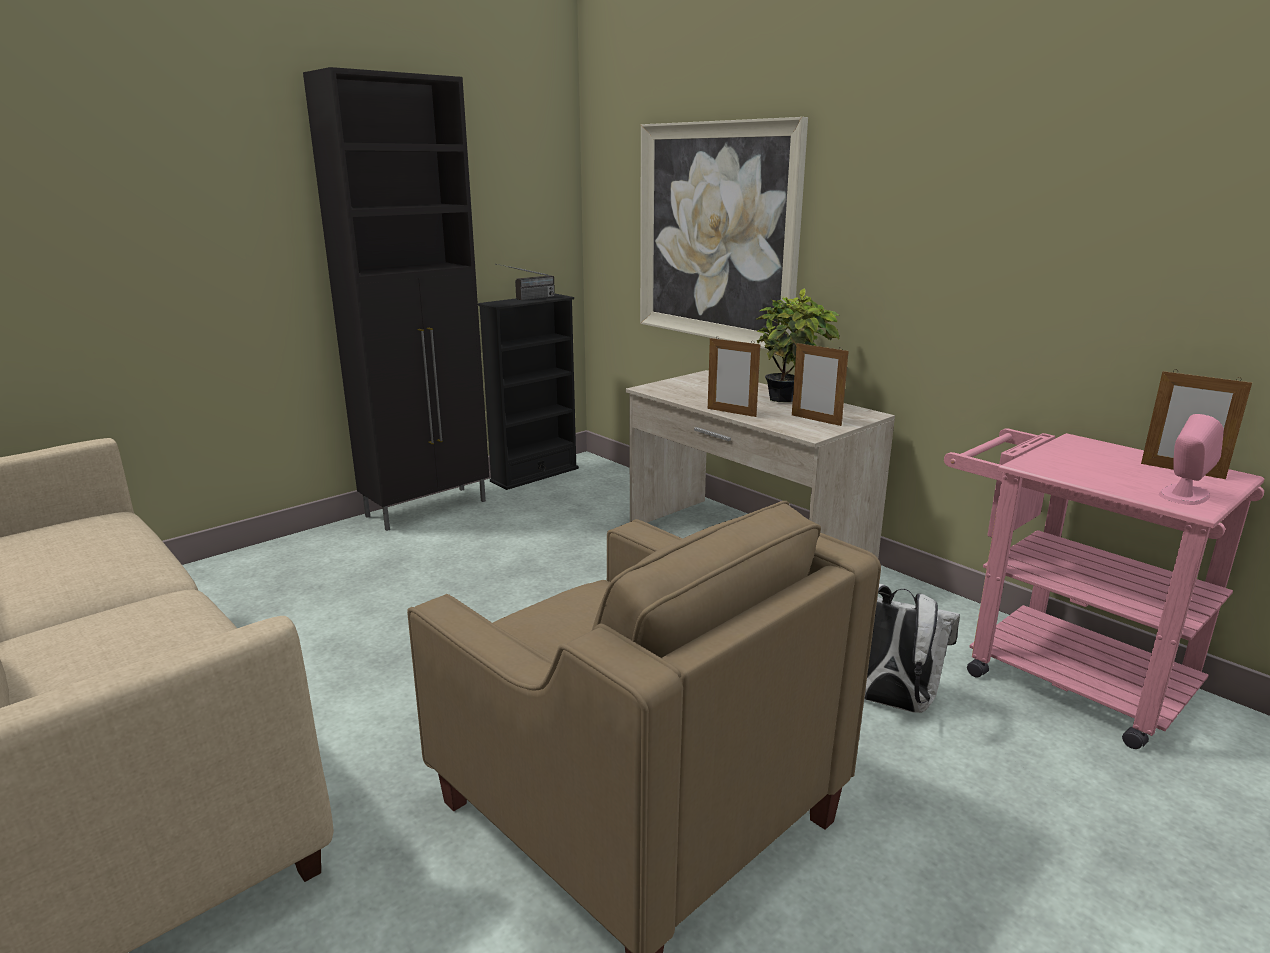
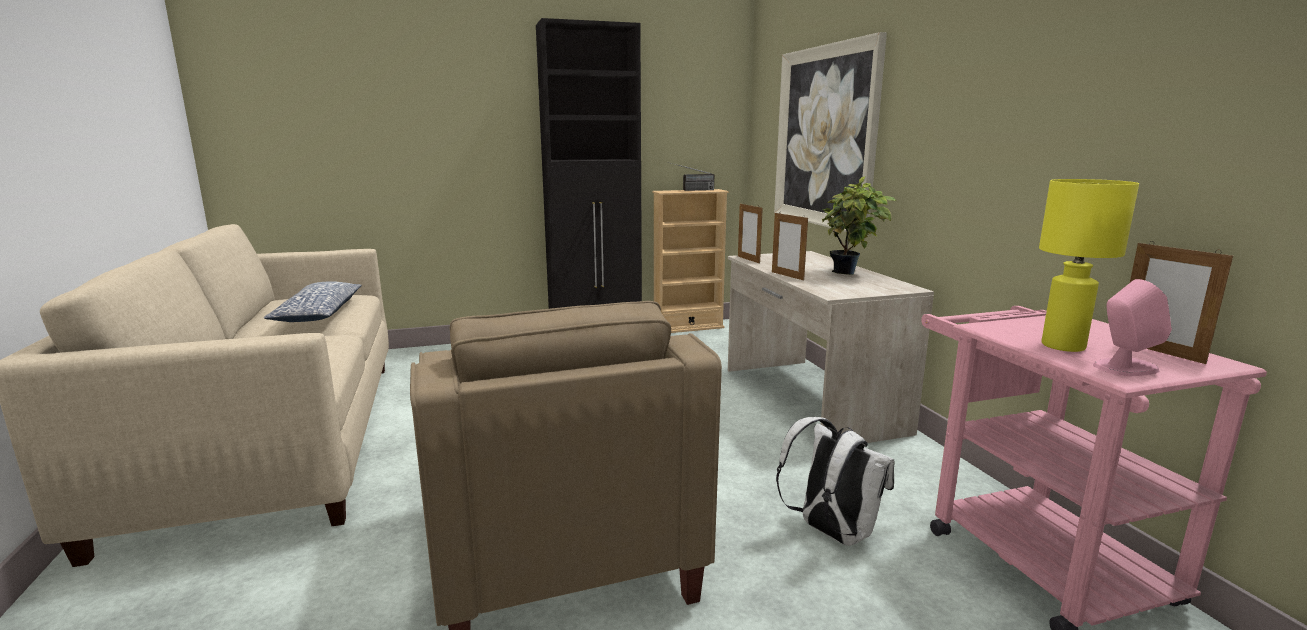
camera: 25 degrees right, 5 degrees down
black bookcase [478,294,579,490] -> beige bookcase [652,189,729,333]
picture frame [792,341,849,426] -> picture frame moved to [738,204,763,264]
none -> pillow [264,281,362,322]
none -> yellow table lamp [1039,179,1139,352]

